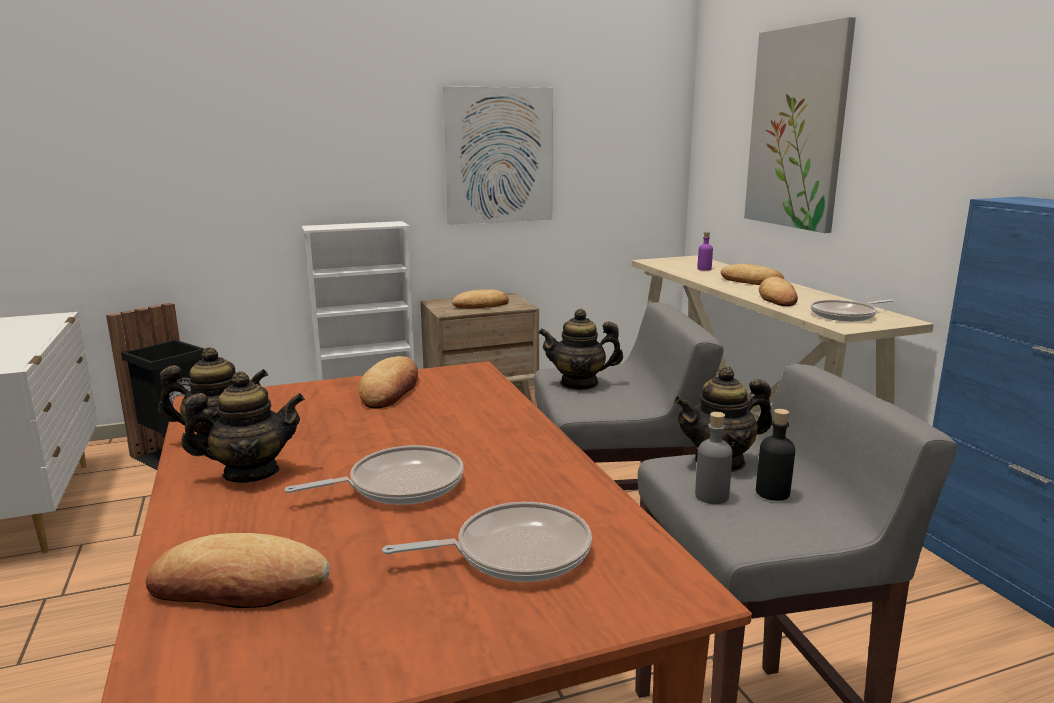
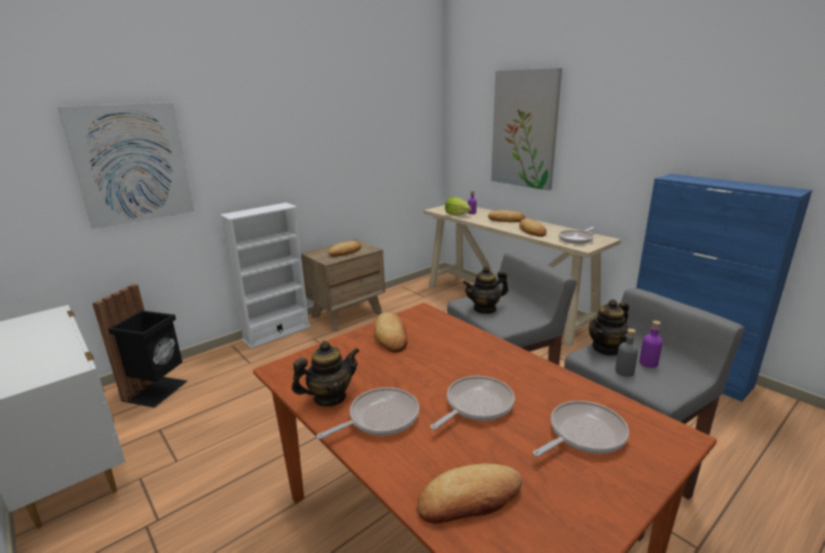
camera: 20 degrees left, 5 degrees up
teapot [181,371,305,483] -> frying pan [316,387,419,439]
picture [443,86,553,225] -> picture moved to [58,102,194,229]
black bottle [756,409,795,501] -> purple bottle [639,321,663,368]
none -> lettuce [445,197,472,215]

